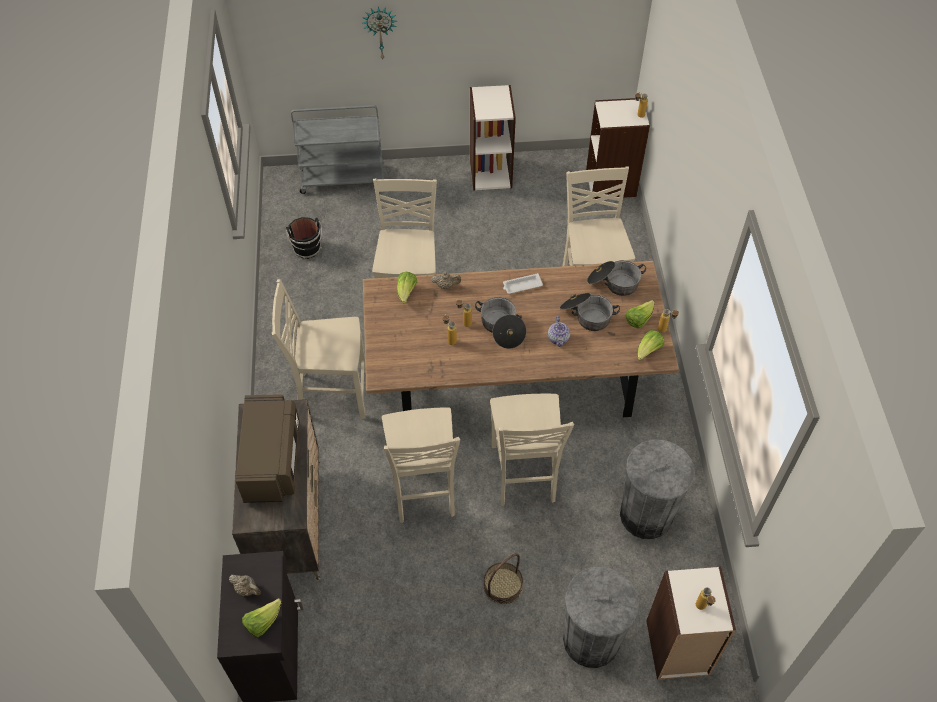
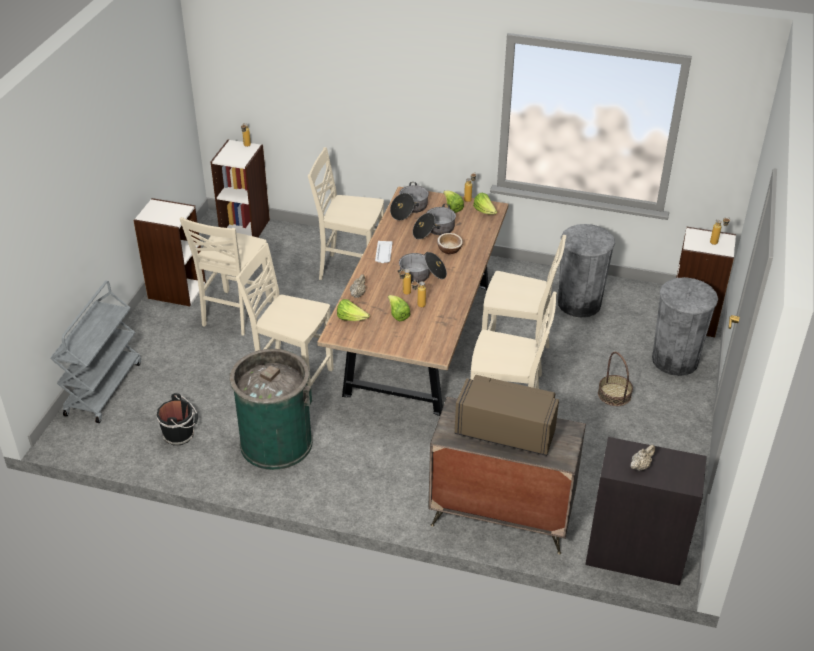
camera: 70 degrees left, 15 degrees down
lettuce [242,598,282,637] -> lettuce moved to [388,295,411,321]
beige chair [272,279,366,419] -> beige chair moved to [180,217,273,336]
wall clock [362,7,397,60] -> none
teapot [548,316,570,347] -> bowl [437,233,463,254]
none -> green trash can [230,349,313,470]

